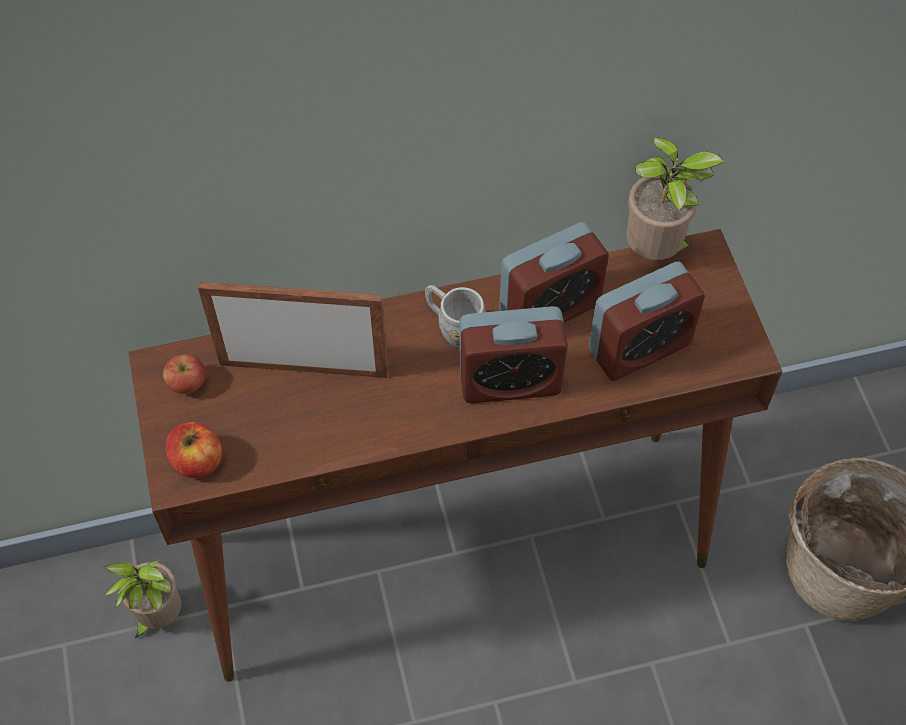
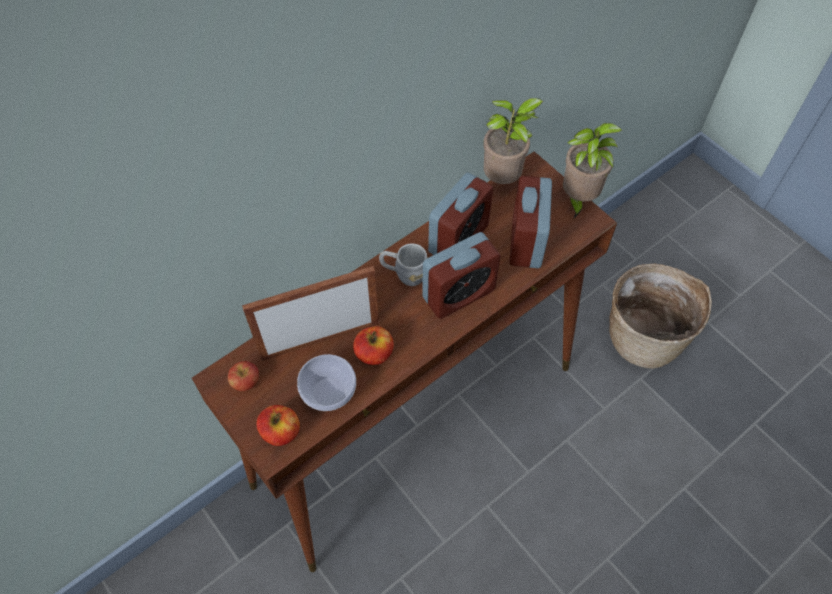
camera: 25 degrees left, 0 degrees up
potted plant [103,561,181,638] -> potted plant moved to [563,123,623,218]
alarm clock [589,261,705,381] -> alarm clock turned 150 degrees clockwise [509,176,552,268]
none -> bowl [297,354,356,411]
none -> apple [353,326,394,365]

